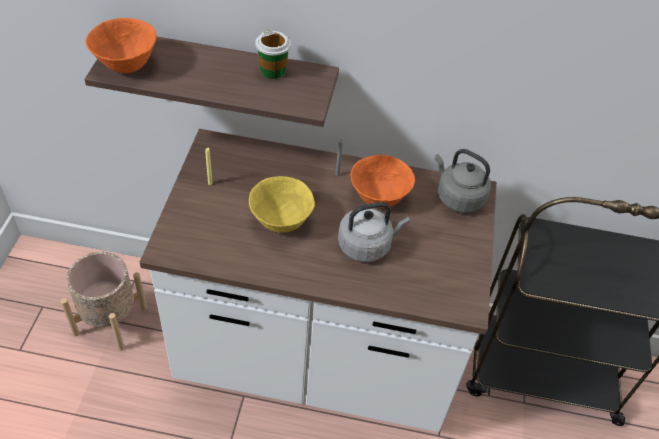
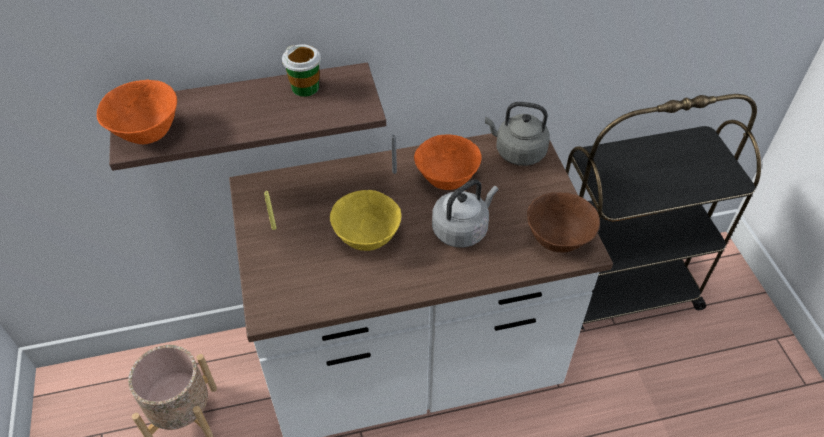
camera: 20 degrees left, 0 degrees up
none -> brown bowl [527,192,600,252]

